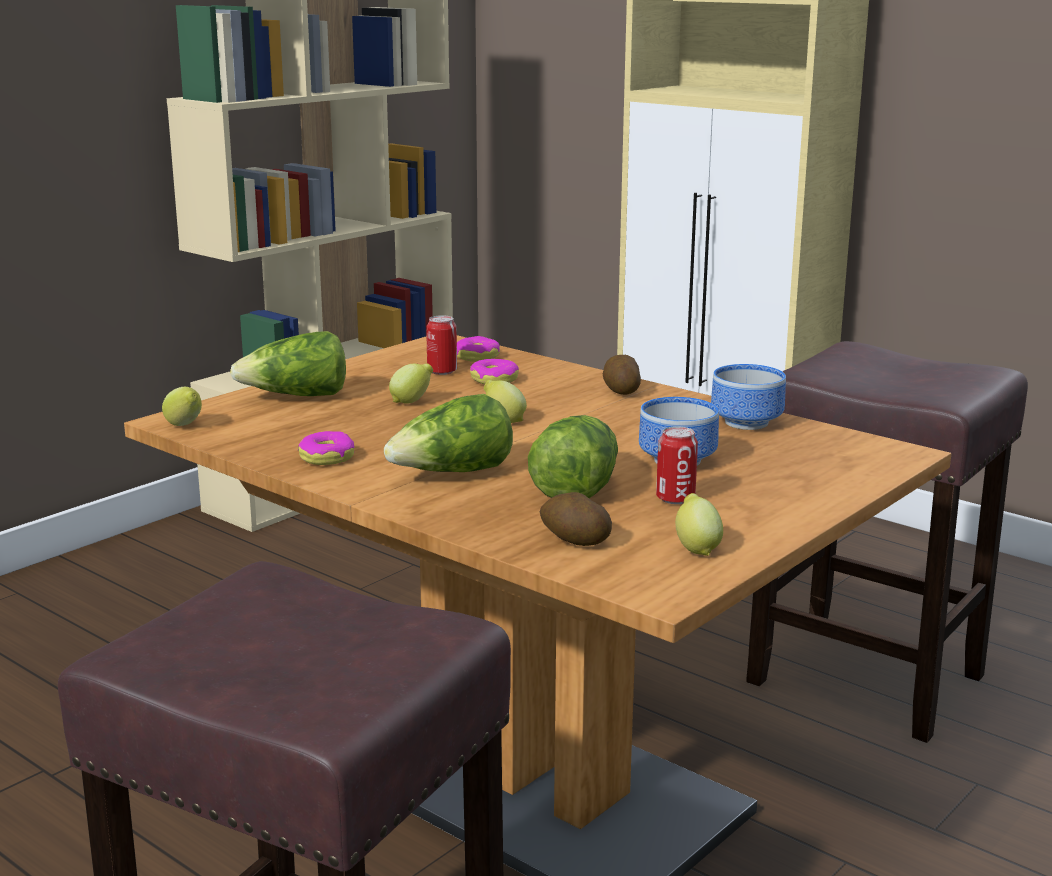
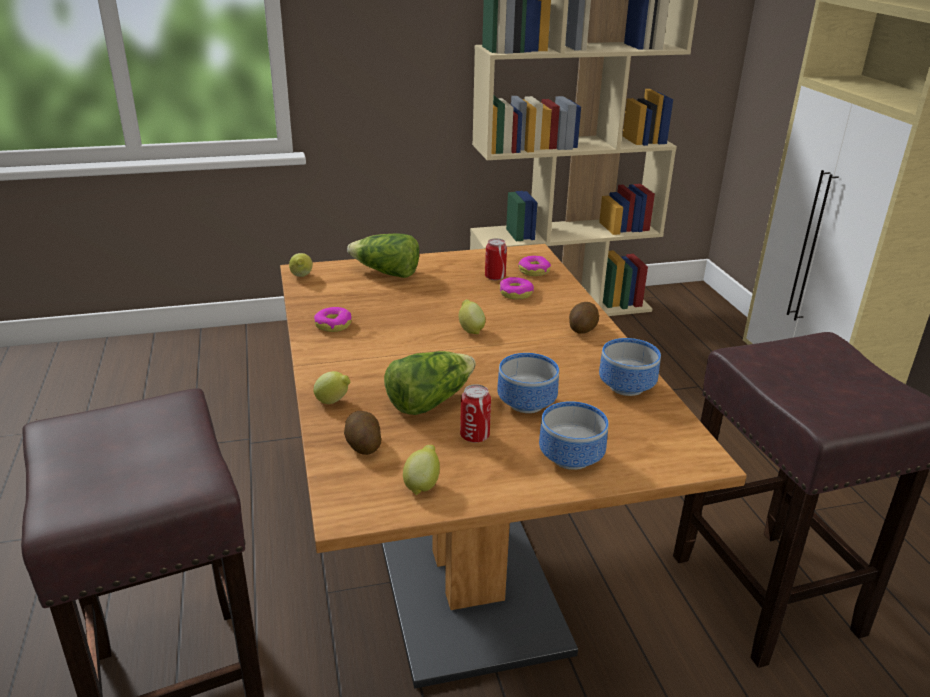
camera: 35 degrees right, 10 degrees up
lettuce [384,394,513,472] -> none
lemon [389,364,433,404] -> lemon moved to [313,371,350,404]
none -> bowl [539,401,608,470]

